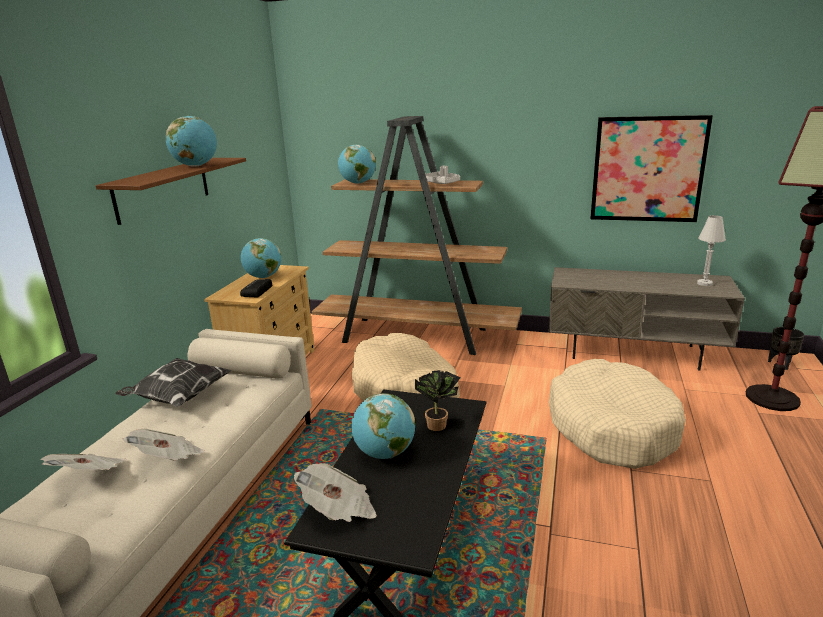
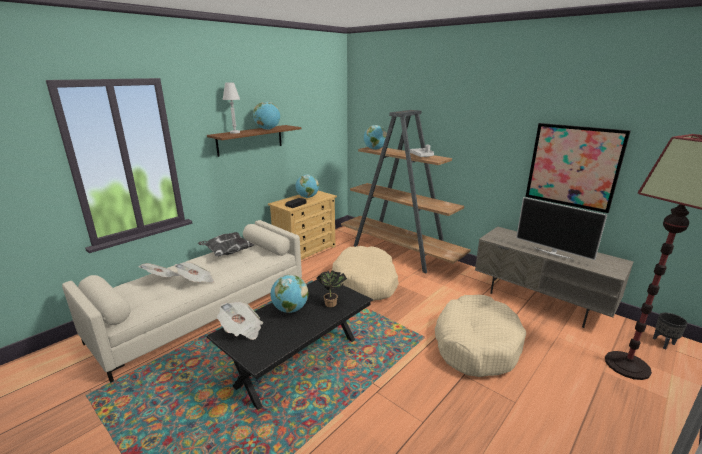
camera: 25 degrees right, 0 degrees up
white table lamp [697,215,726,286] -> white table lamp moved to [223,83,240,134]
none -> television [516,197,607,260]

